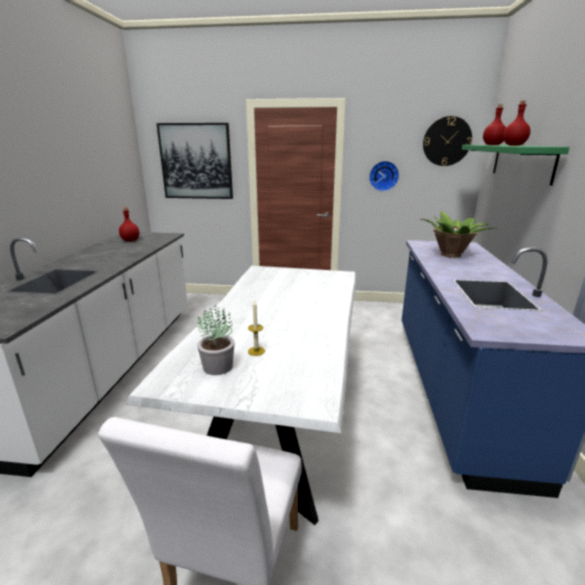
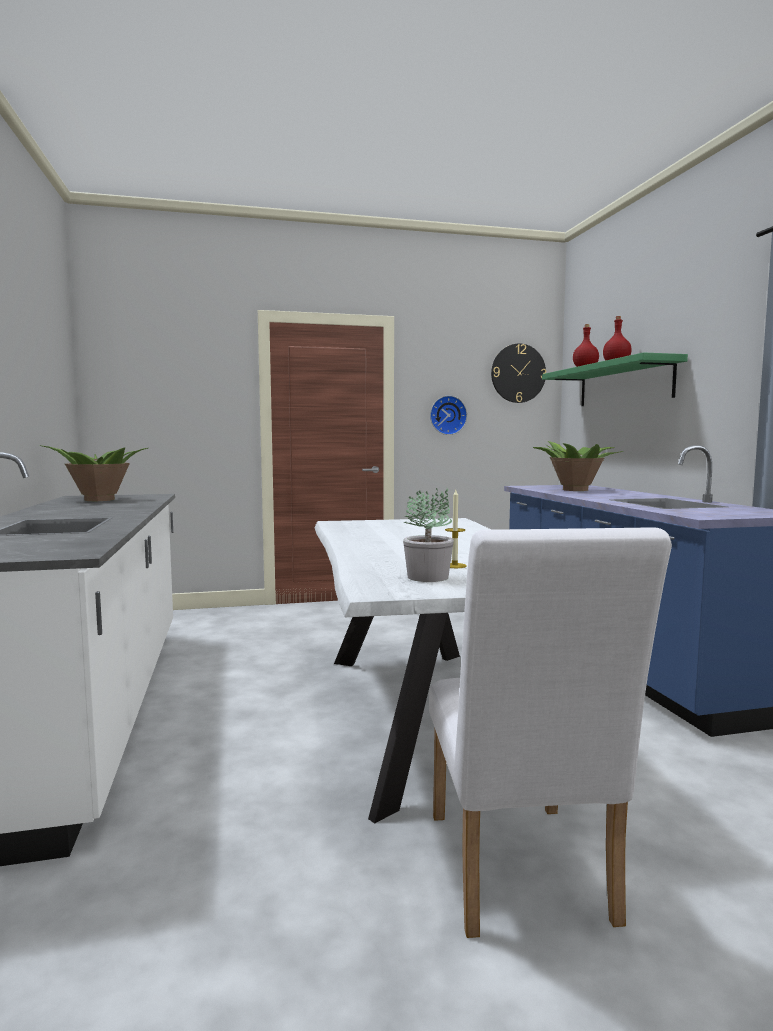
camera: 20 degrees left, 15 degrees down
red bottle [119,207,139,241] -> potted plant [39,445,148,501]
picture [156,123,233,199] -> none

